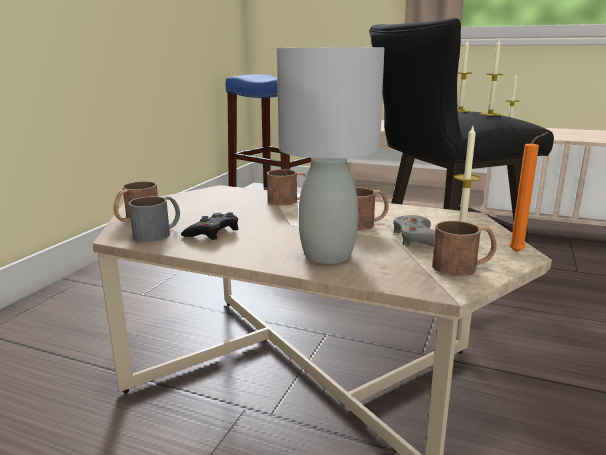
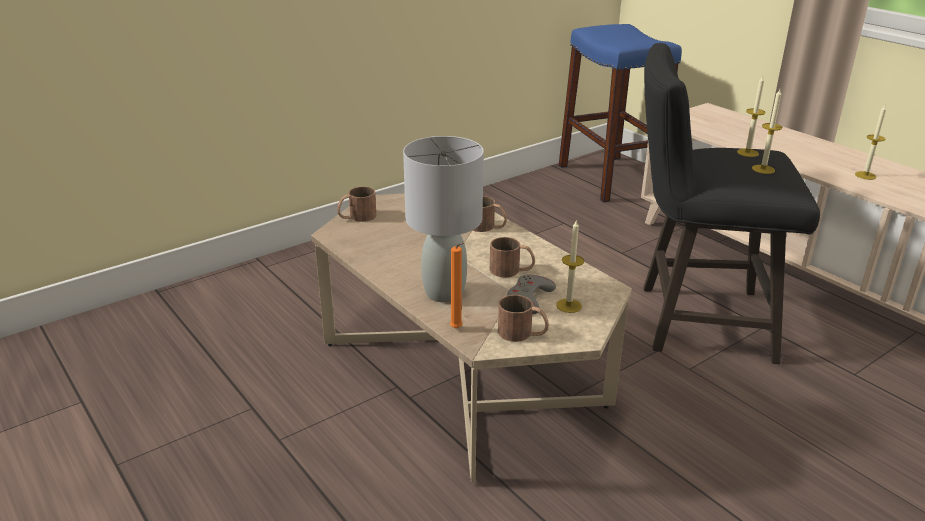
camera: 30 degrees right, 10 degrees up
grey mug [129,196,180,242] -> none
black game controller [181,212,239,240] -> none
orange candle [509,132,549,252] -> orange candle moved to [450,243,464,329]

